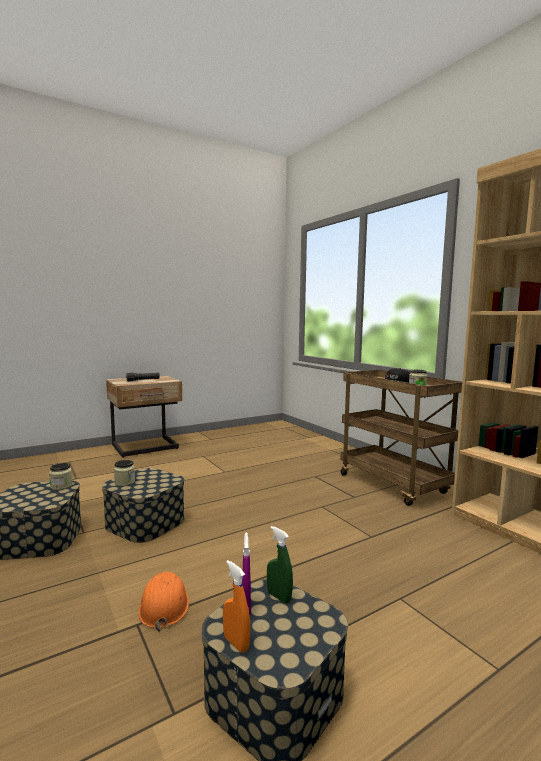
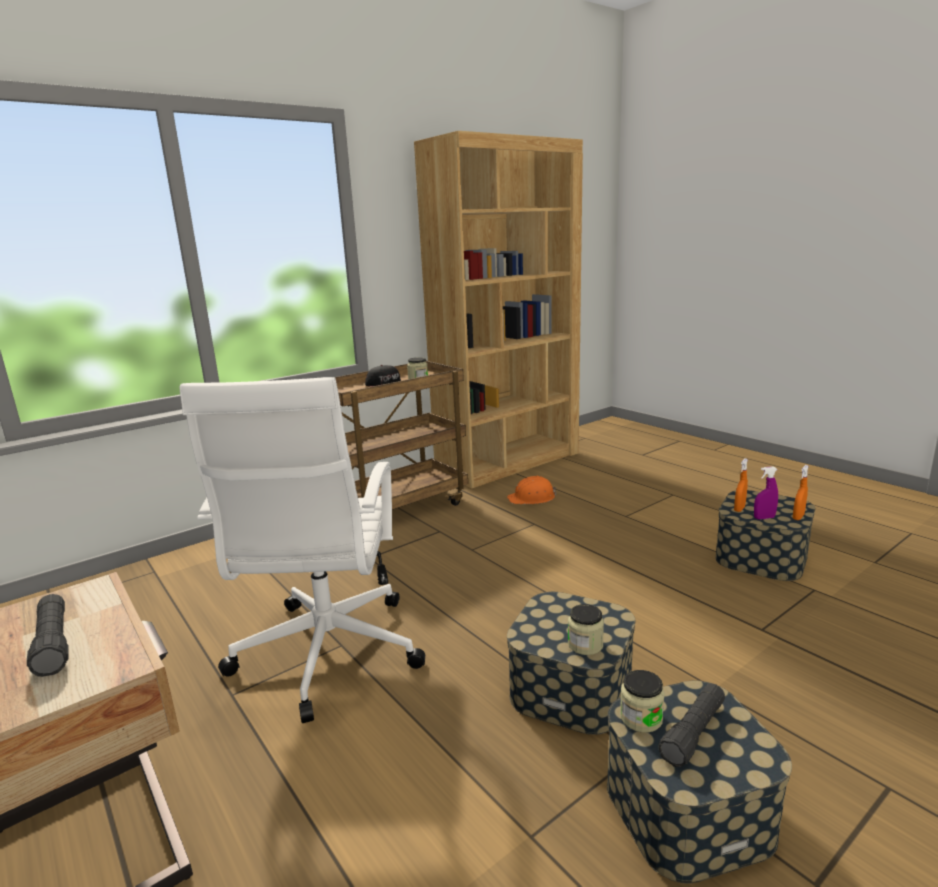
camera: 95 degrees left, 10 degrees up
orange hard hat [138,572,189,631] -> orange hard hat moved to [507,476,556,504]
green spray bottle [267,526,293,603] -> orange spray bottle [734,458,748,512]
none -> white office chair [180,377,425,723]
none -> black flashlight [658,683,725,767]

